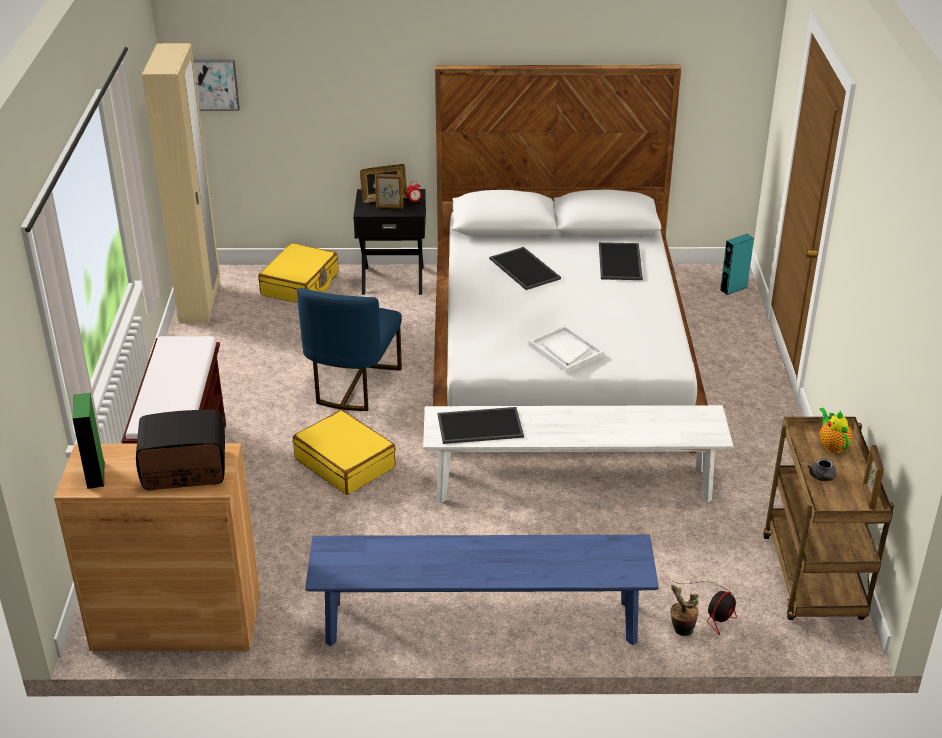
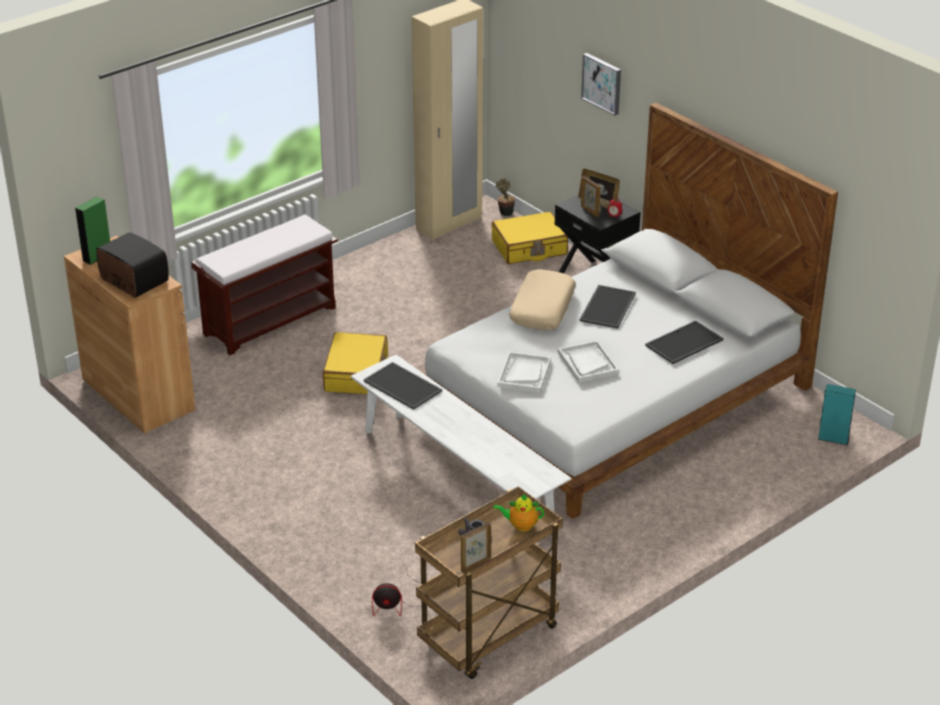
camera: 50 degrees right, 0 degrees up
picture [193,59,240,111] -> picture moved to [581,53,621,116]
blue chair [297,288,402,411] -> none
blue bench [305,535,659,646] -> none
potted plant [670,585,699,636] -> potted plant moved to [496,178,515,217]
teapot [819,408,852,453] -> teapot turned 120 degrees counterclockwise [494,494,544,531]
none -> beige pillow [509,269,576,330]
none -> white tray [558,340,619,383]

